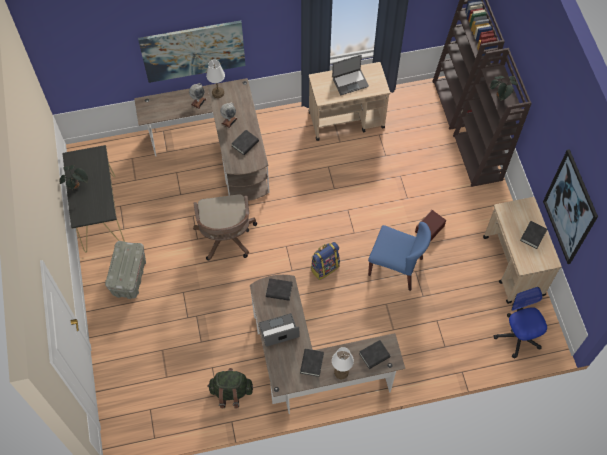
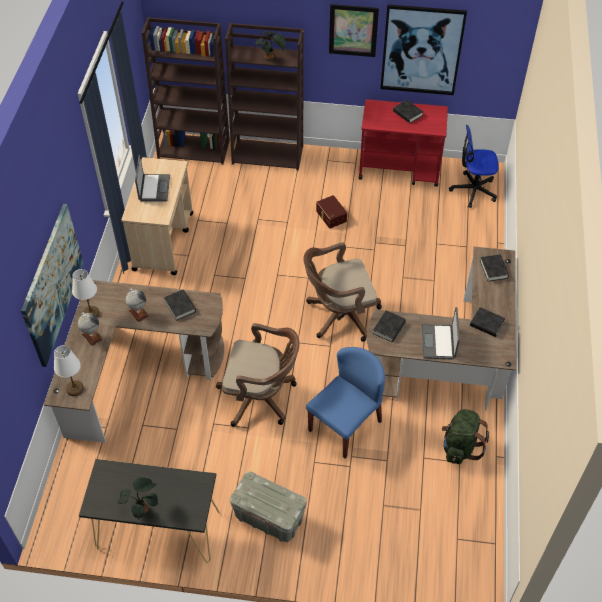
camera: 70 degrees left, 10 degrees down
backpack [311,242,340,280] -> brown office chair [304,242,382,342]
white table lamp [332,347,354,379] -> white table lamp moved to [54,345,84,396]
blue chair [368,222,431,291] -> blue chair moved to [306,347,385,459]
beige cart [483,197,562,304] -> red cart [359,99,448,187]
none -> picture [329,4,379,57]

